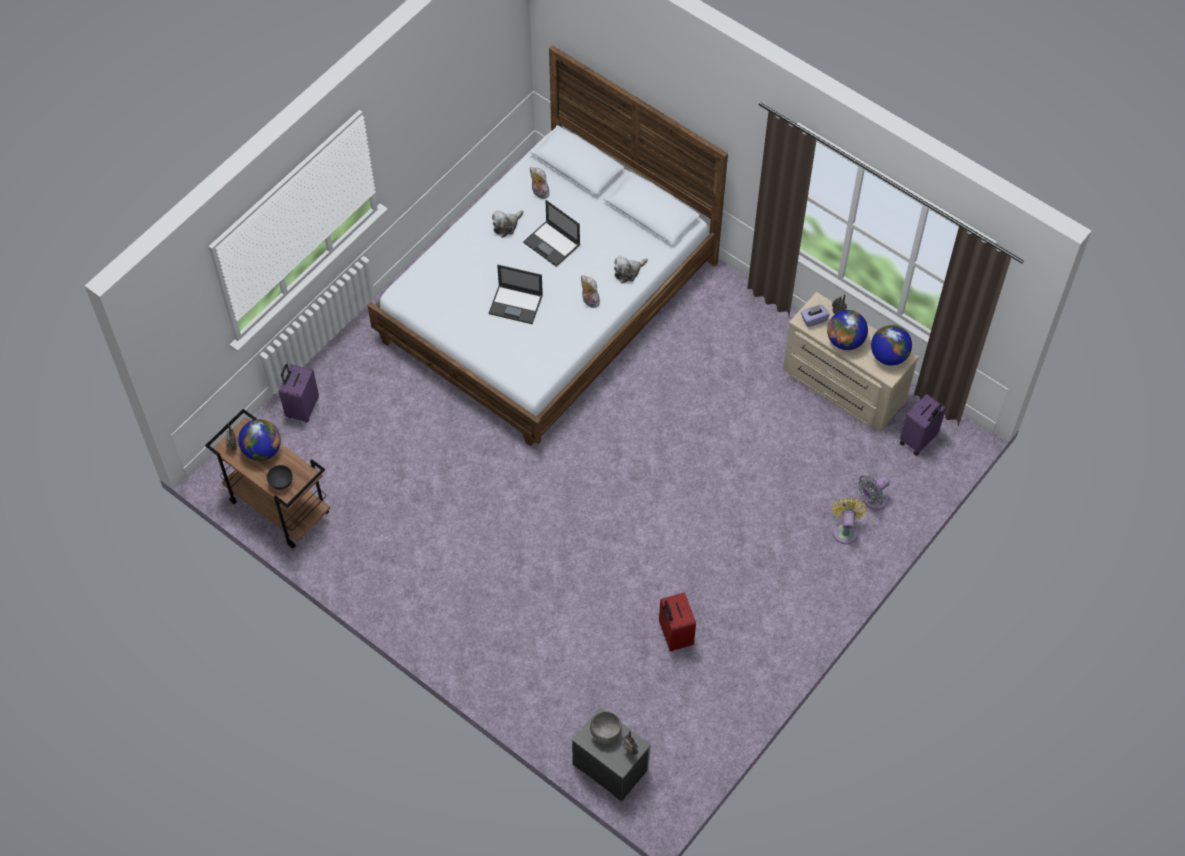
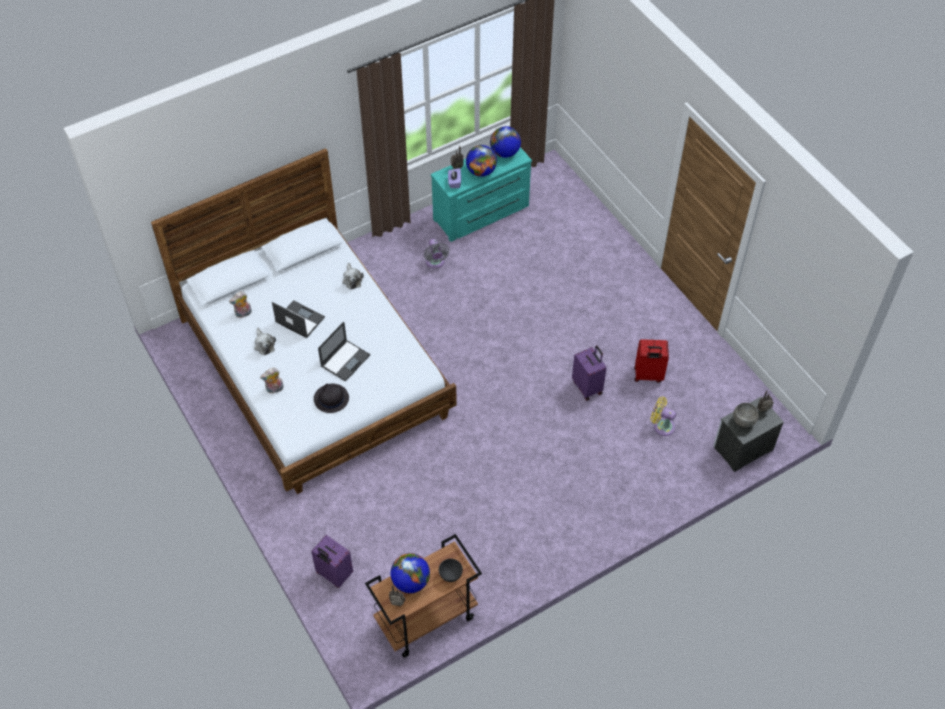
camera: 70 degrees left, 5 degrees down
laptop [523,200,580,267] -> laptop turned 120 degrees counterclockwise [272,300,325,338]
plush toy [581,275,600,308] -> plush toy moved to [260,368,284,394]
beige dresser [783,292,919,432] -> turquoise dresser [431,147,532,242]
yellow fan [832,498,867,544] -> yellow fan moved to [651,397,676,436]
grey fan [858,475,890,510] -> grey fan moved to [424,239,450,268]
purple suitcase [900,394,946,456] -> purple suitcase moved to [572,346,606,401]
none -> black hat [314,383,349,413]

